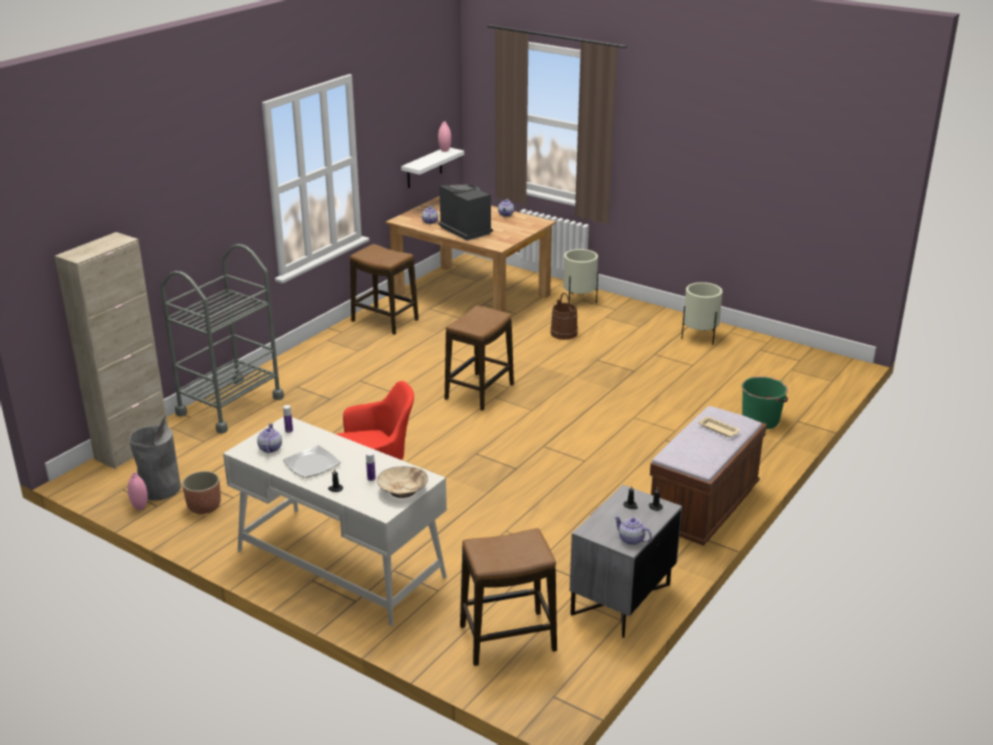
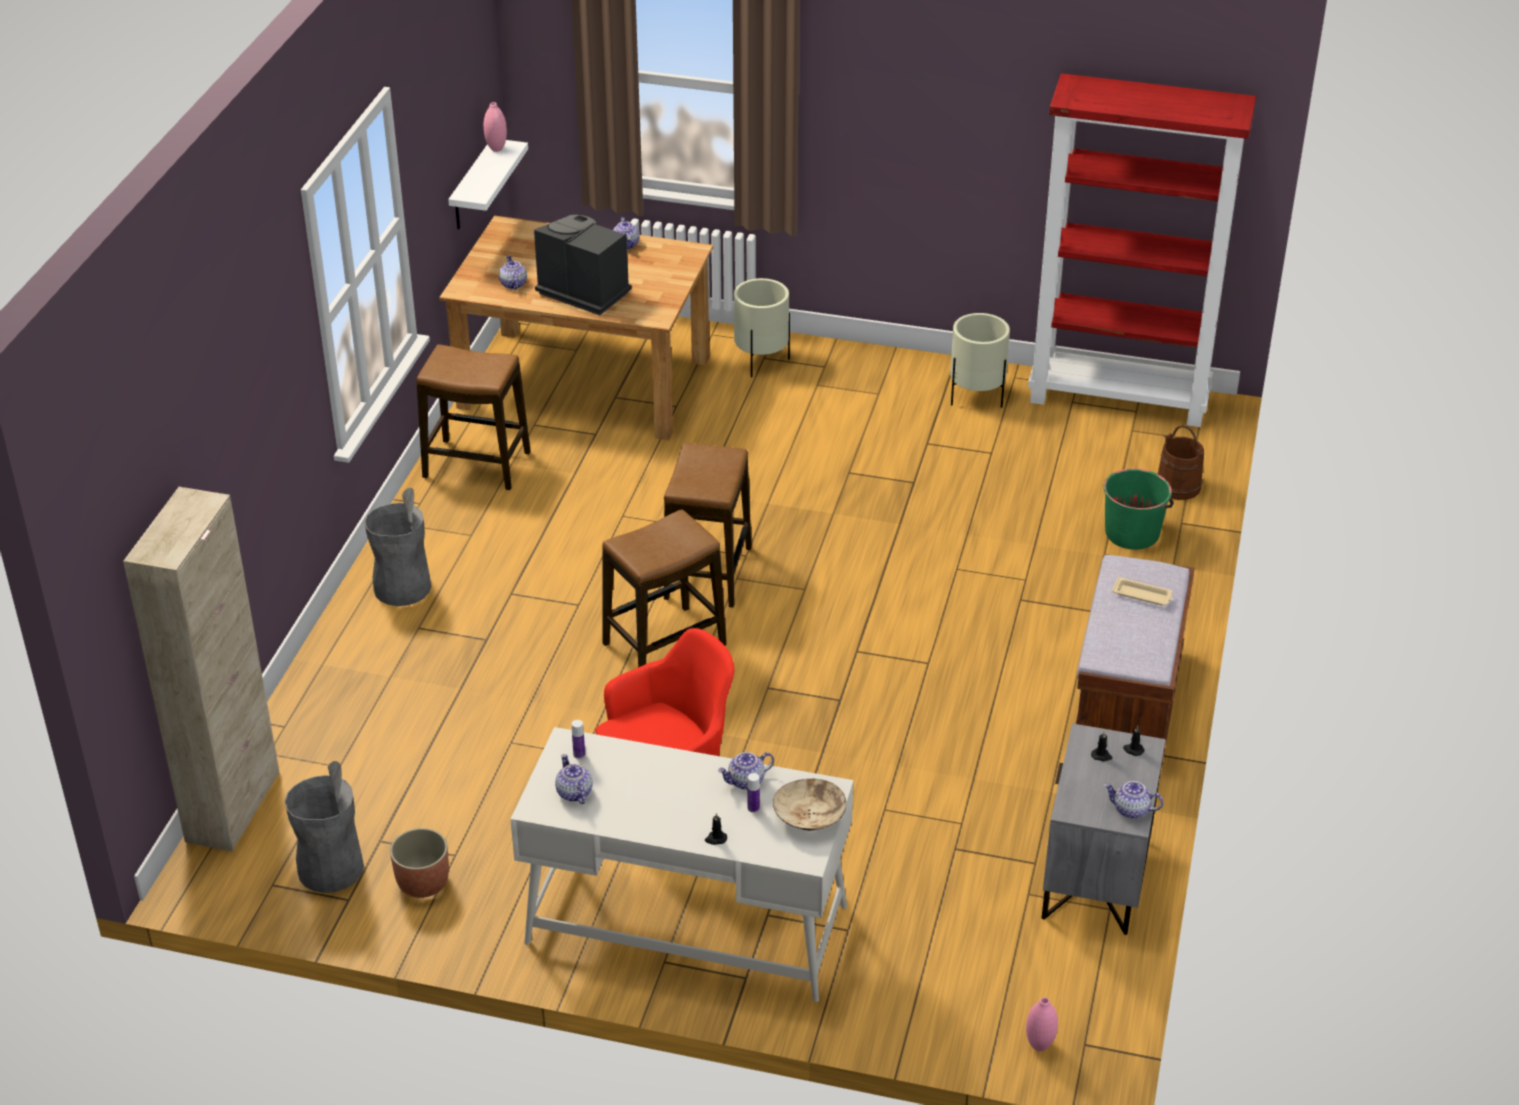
camera: 20 degrees left, 10 degrees up
pink vase [128,473,148,510] -> pink vase moved to [1026,997,1058,1051]
grey cart [160,244,284,434] -> none
plate [283,445,341,478] -> none
stool [460,528,557,666] -> stool moved to [602,509,726,667]
brown bucket [550,293,578,340] -> brown bucket moved to [1158,425,1204,500]
none -> grey trash can [365,488,431,606]
none -> teapot [718,752,774,790]
none -> red bookcase [1028,73,1256,427]

